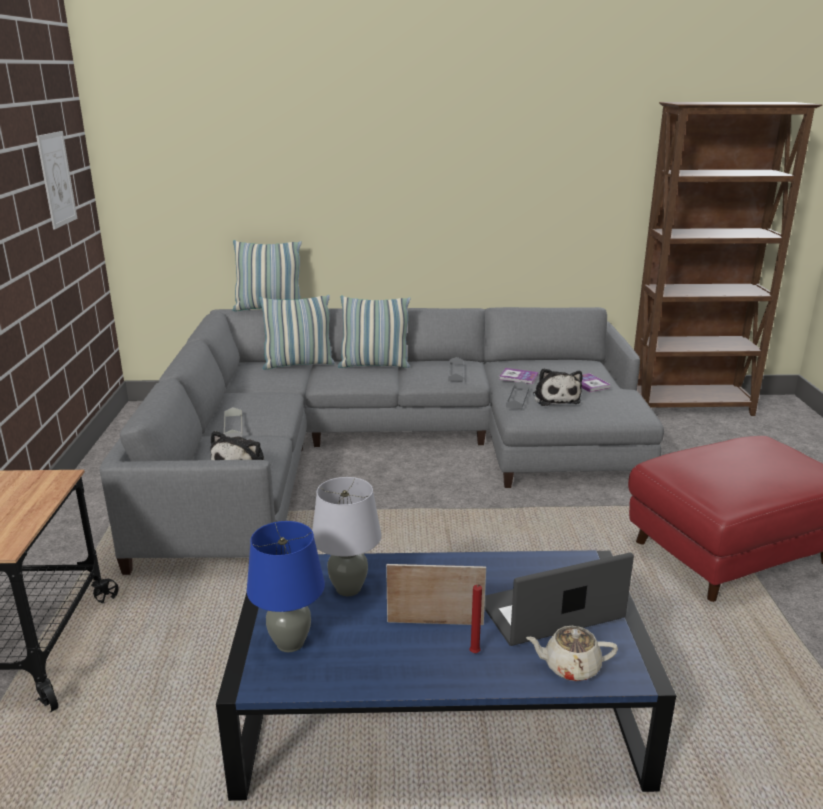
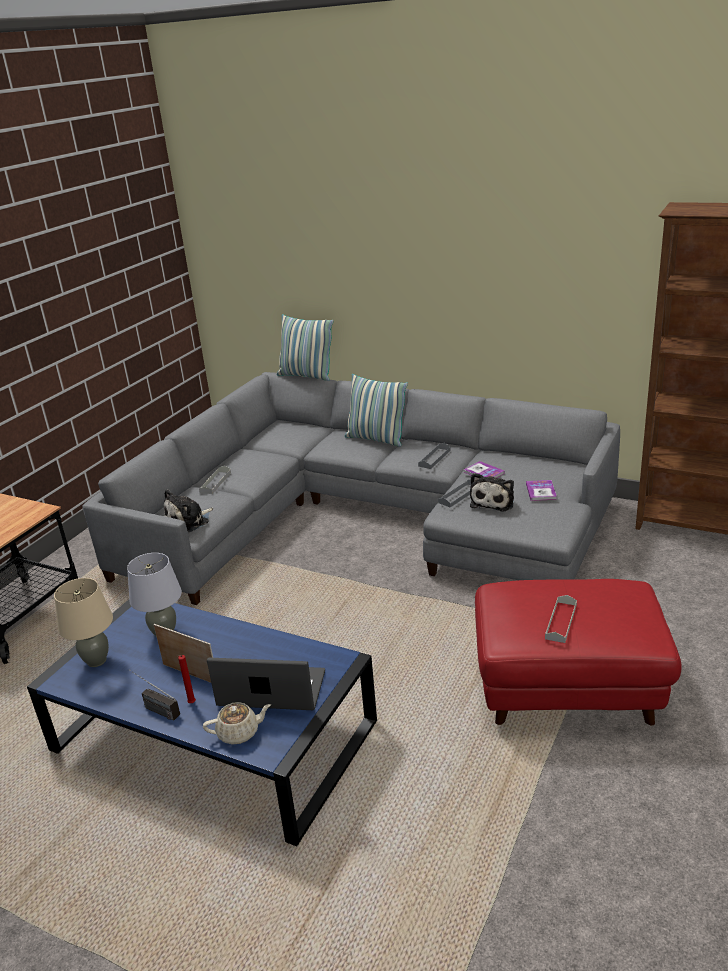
camera: 30 degrees right, 5 degrees up
picture [36,131,77,229] -> none
blue table lamp [247,521,325,652] -> beige table lamp [54,578,113,667]
pillow [259,295,335,370] -> none
beige teapot [526,626,618,681] -> beige teapot turned 135 degrees clockwise [203,702,271,745]
none -> radio [129,670,180,721]
none -> grey tray [545,595,577,643]

